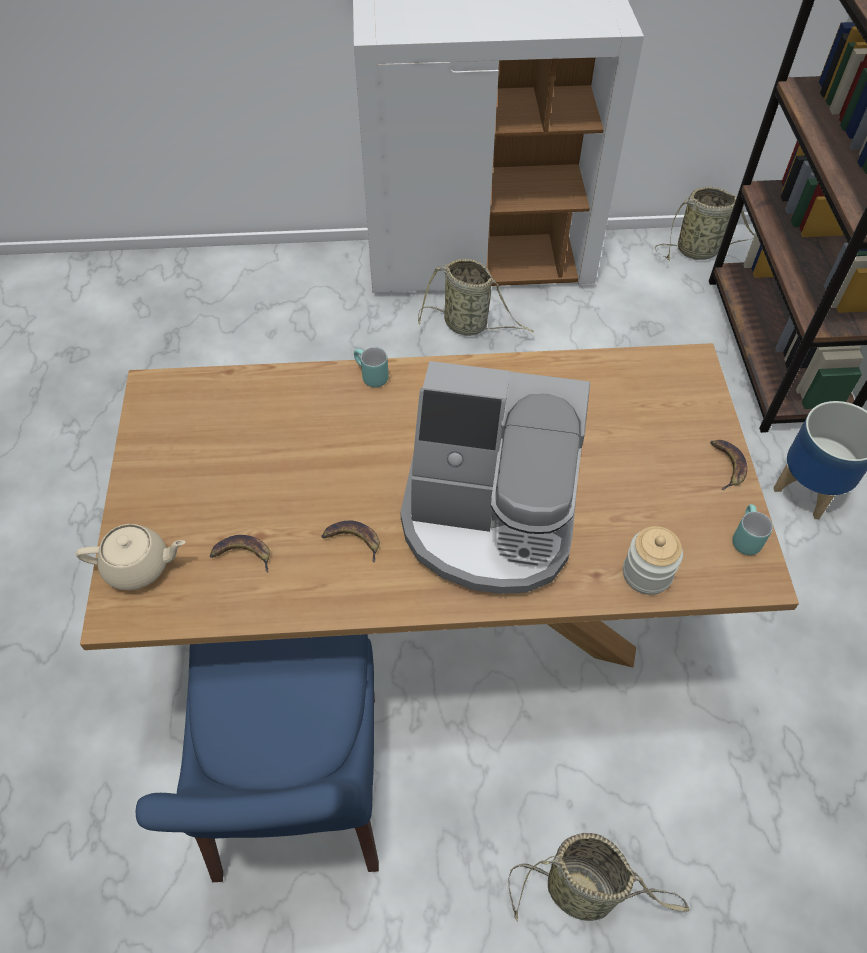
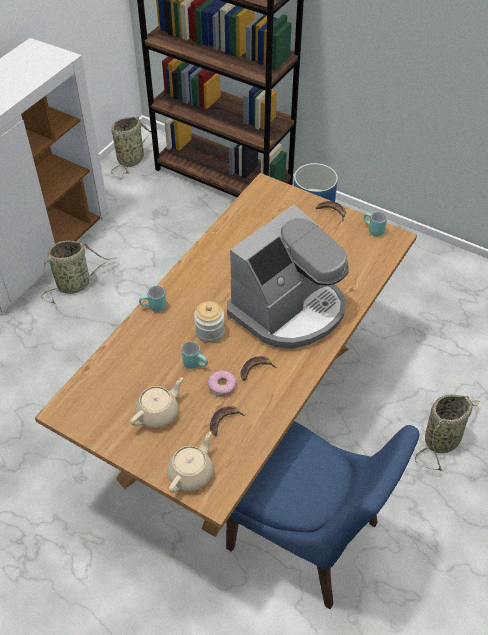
camera: 55 degrees left, 5 degrees down
jar [623,526,683,595] -> jar moved to [194,301,225,343]
none -> beige teapot [130,377,183,428]
none -> turquoise mug [182,341,208,369]
none -> donut [208,370,237,396]

